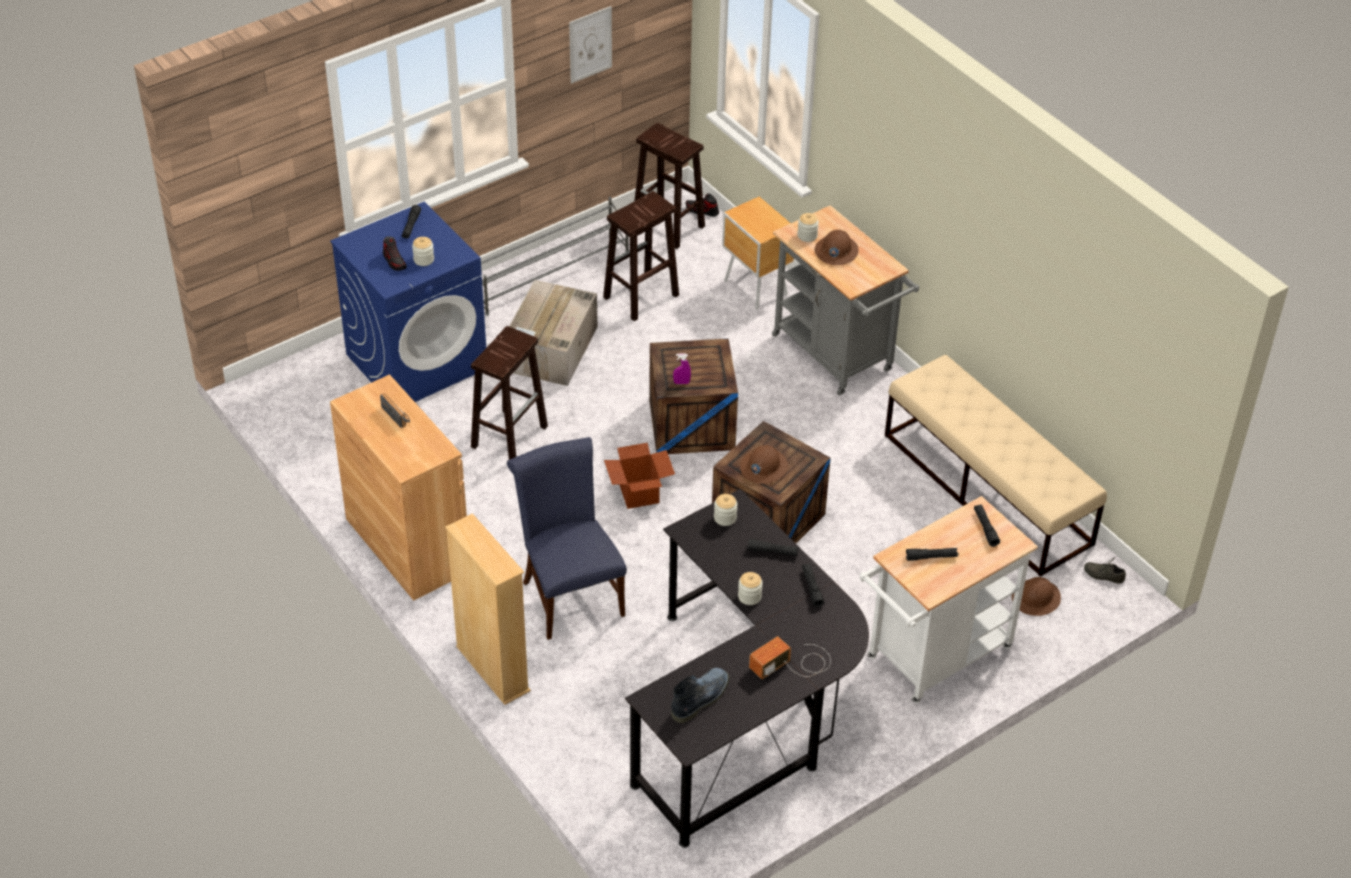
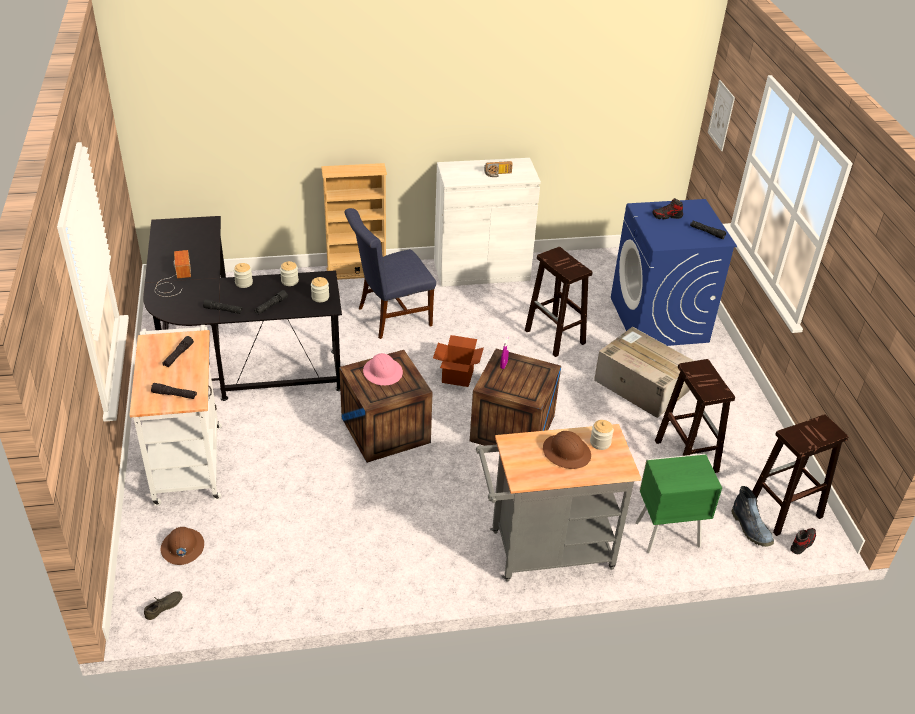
camera: 115 degrees right, 5 degrees down
brown cabinet [330,374,467,601] -> white cabinet [434,158,541,287]
jar [412,237,434,266] -> jar moved to [280,261,299,286]
grey shoe rack [481,197,629,316] -> none
blue chair [507,437,627,640] -> blue chair turned 150 degrees clockwise [344,208,436,339]
picture [569,6,612,83] -> picture moved to [708,80,735,151]
boot [671,668,730,723] -> boot moved to [731,486,774,547]
brown nightstand [722,197,794,310] -> green nightstand [635,454,722,553]
brown hard hat [740,445,788,484] -> pink hard hat [363,353,403,385]
beige bench [885,355,1107,577] -> none

